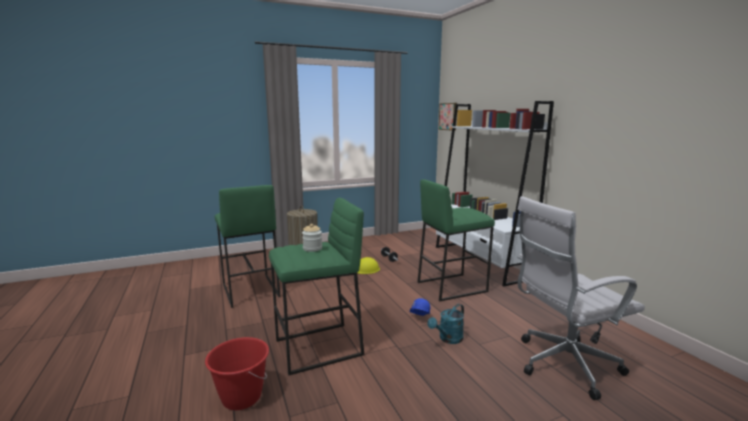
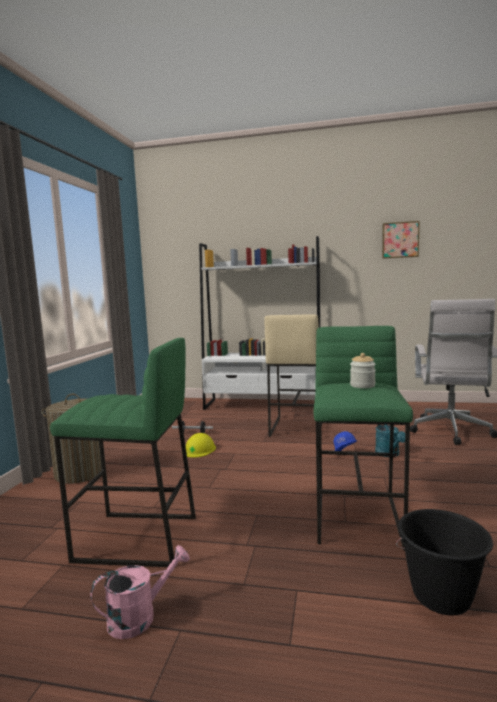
camera: 55 degrees left, 5 degrees down
red bucket [205,337,269,410] -> black bucket [396,509,493,616]
green stool [417,179,495,302] -> beige stool [264,314,322,437]
picture [439,103,457,131] -> picture moved to [382,221,420,259]
none -> pink watering can [90,545,190,639]

